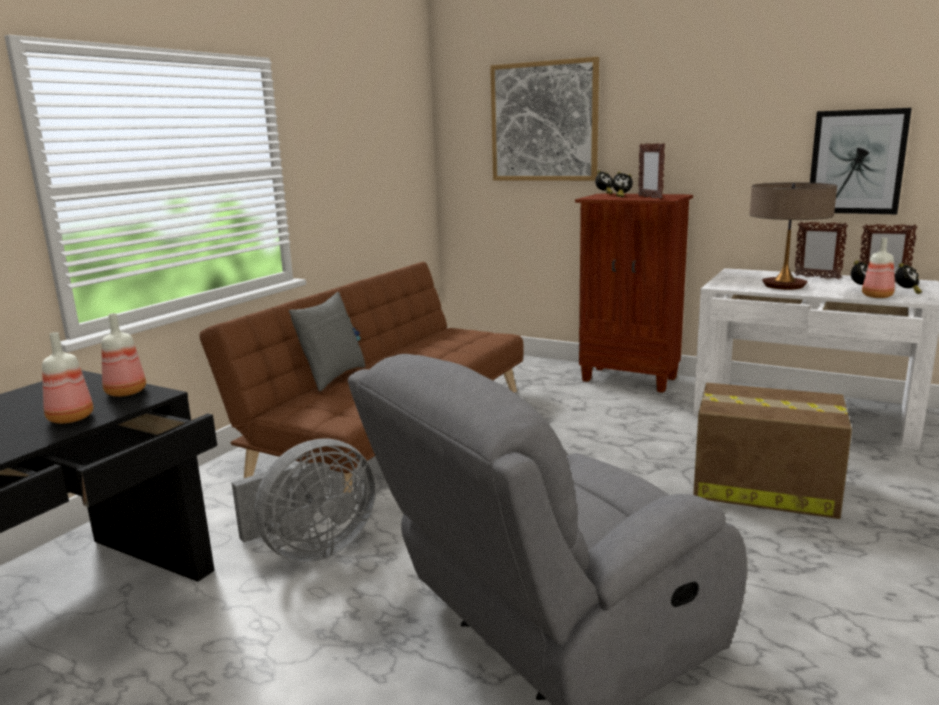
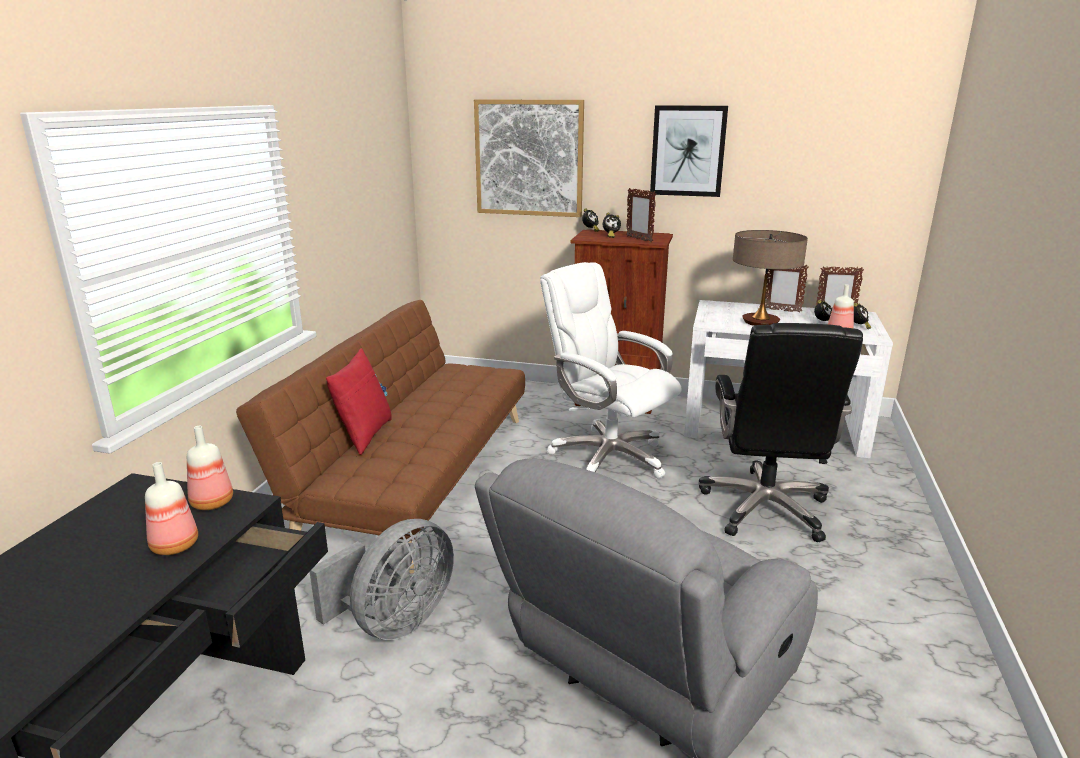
camera: 15 degrees left, 5 degrees up
grey pillow [289,292,366,392] -> red pillow [326,348,392,455]
cardboard box [693,383,852,519] -> black office chair [699,323,863,542]
picture [810,108,912,214] -> picture moved to [650,105,728,197]
none -> white office chair [540,262,682,478]

